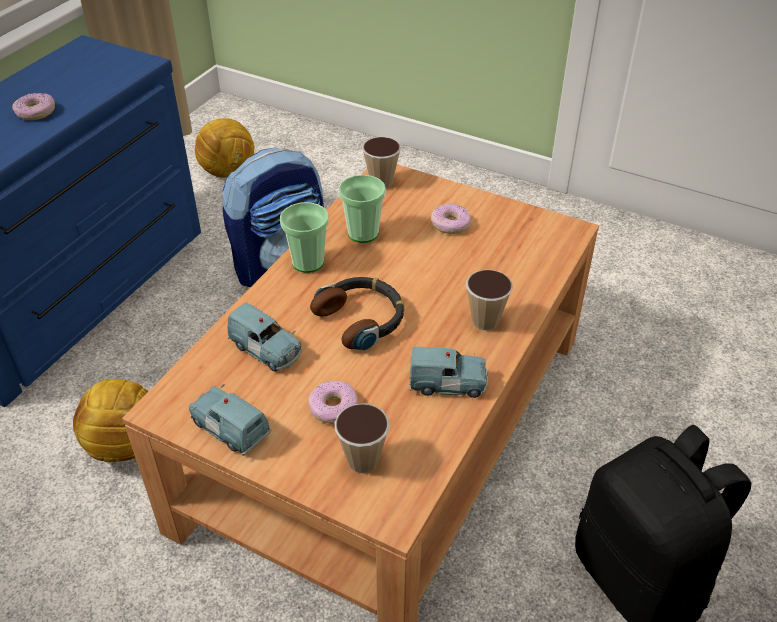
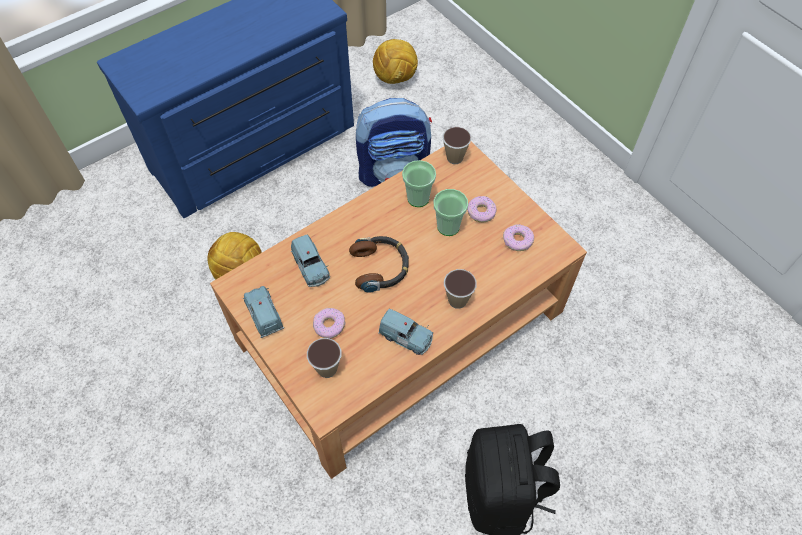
camera: 25 degrees right, 15 degrees up
donut [12,93,55,120] -> donut moved to [503,224,534,251]
cup [280,202,329,273] -> cup moved to [434,189,468,236]

